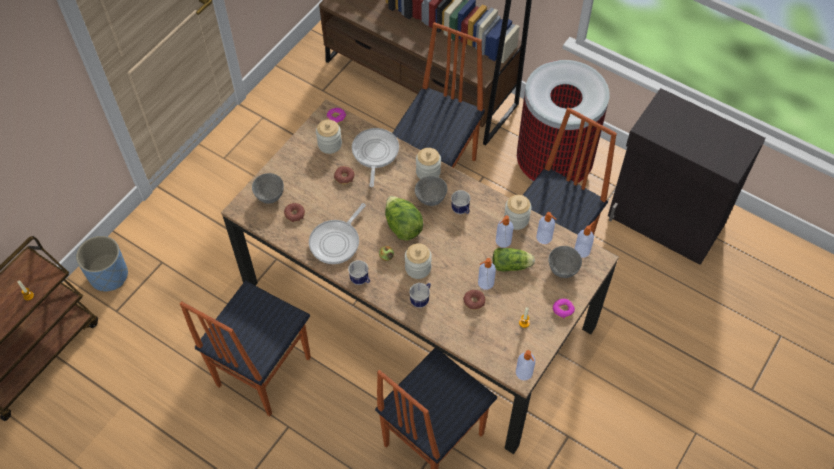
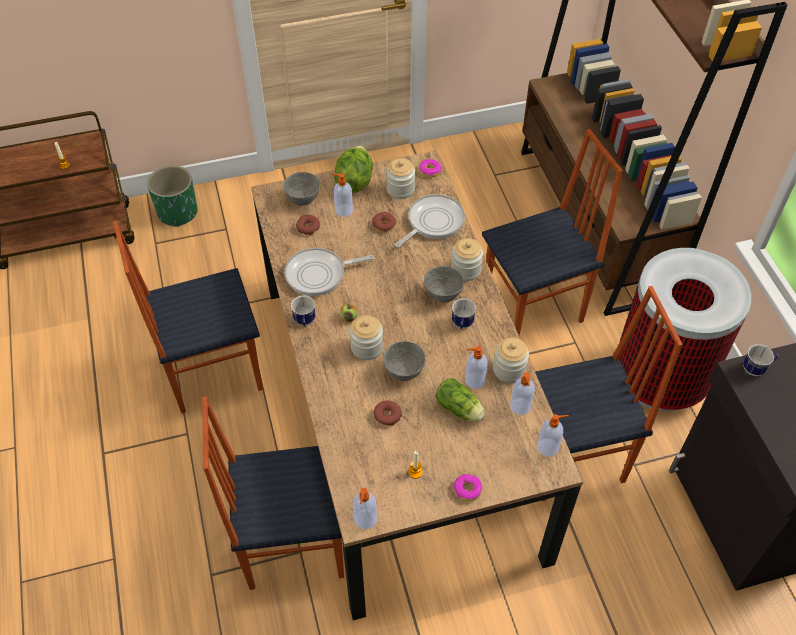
camera: 40 degrees right, 5 degrees down
blue planter [76,236,128,292] -> green planter [147,165,198,227]
lettuce [385,196,423,241] -> lettuce moved to [334,145,373,193]
mug [409,283,431,308] -> mug moved to [743,344,779,376]
soap dispenser [478,258,496,290] -> soap dispenser moved to [331,174,353,217]
grey bowl [548,246,582,278] -> grey bowl moved to [384,341,426,381]

